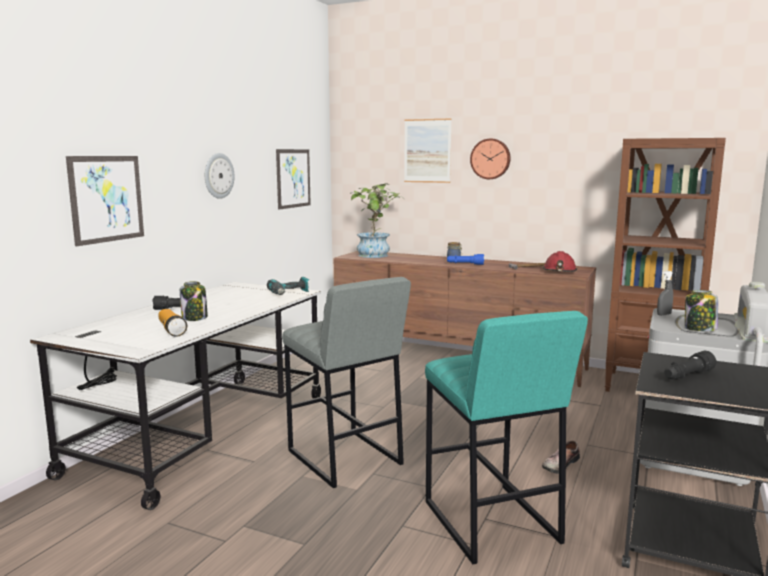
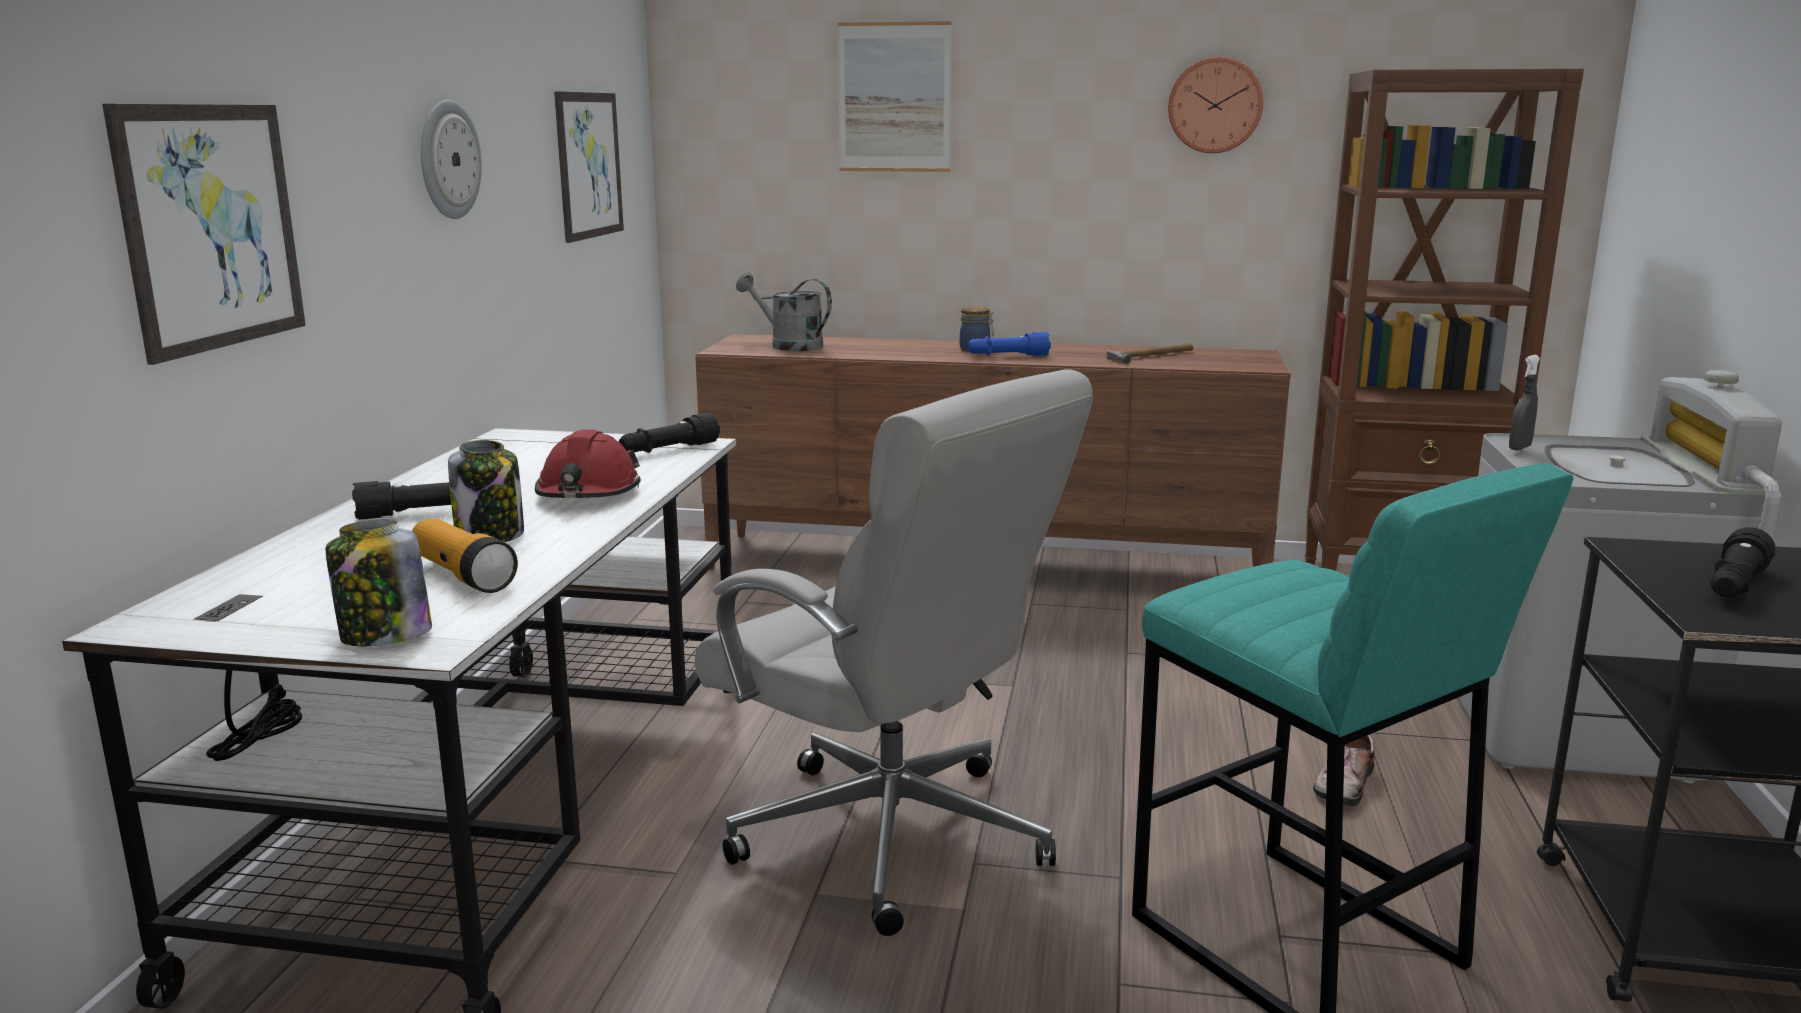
camera: 15 degrees left, 5 degrees up
power drill [267,277,309,295] -> black flashlight [619,413,720,453]
grey stool [282,277,411,488] -> grey office chair [695,369,1093,936]
potted plant [351,183,403,258] -> grey watering can [736,273,832,351]
wall clock [470,138,510,179] -> wall clock moved to [1168,57,1263,153]
red hard hat [543,251,577,272] -> red hard hat moved to [535,429,641,498]
jar [685,290,718,331] -> jar moved to [326,519,432,646]

